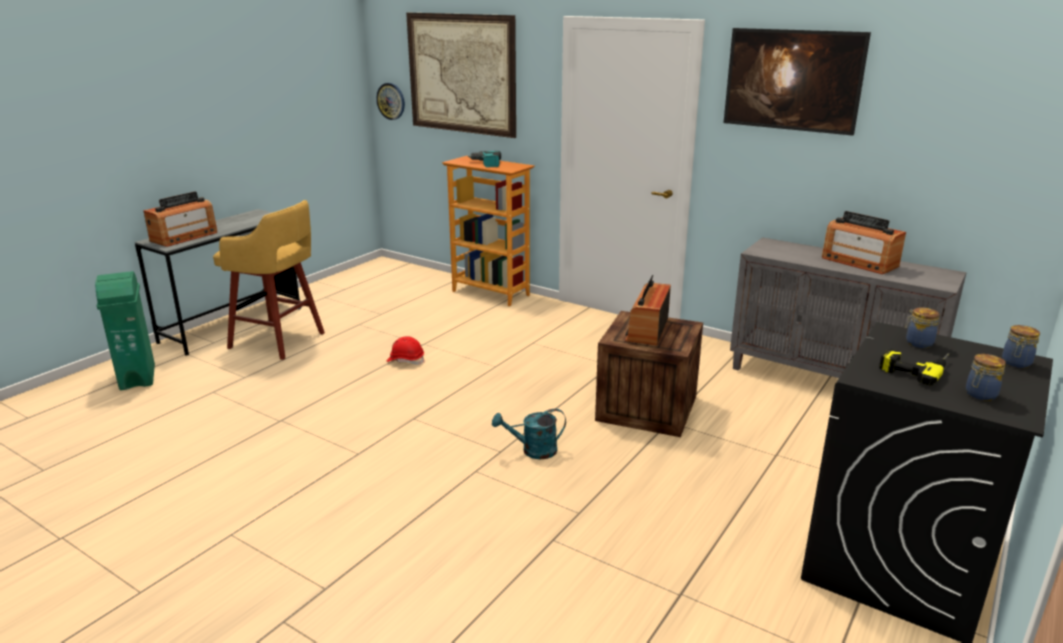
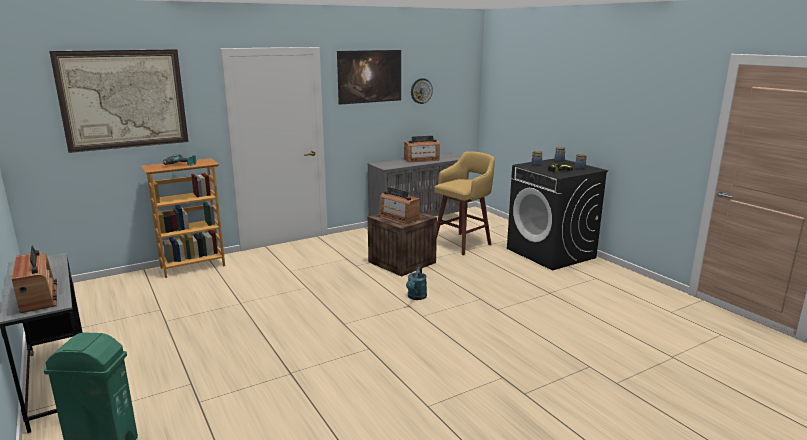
camera: 65 degrees left, 5 degrees down
yellow stool [213,200,325,360] -> yellow stool moved to [434,151,495,255]
wall clock [376,83,405,120] -> wall clock moved to [411,78,433,104]
red hard hat [386,336,425,365] -> none

